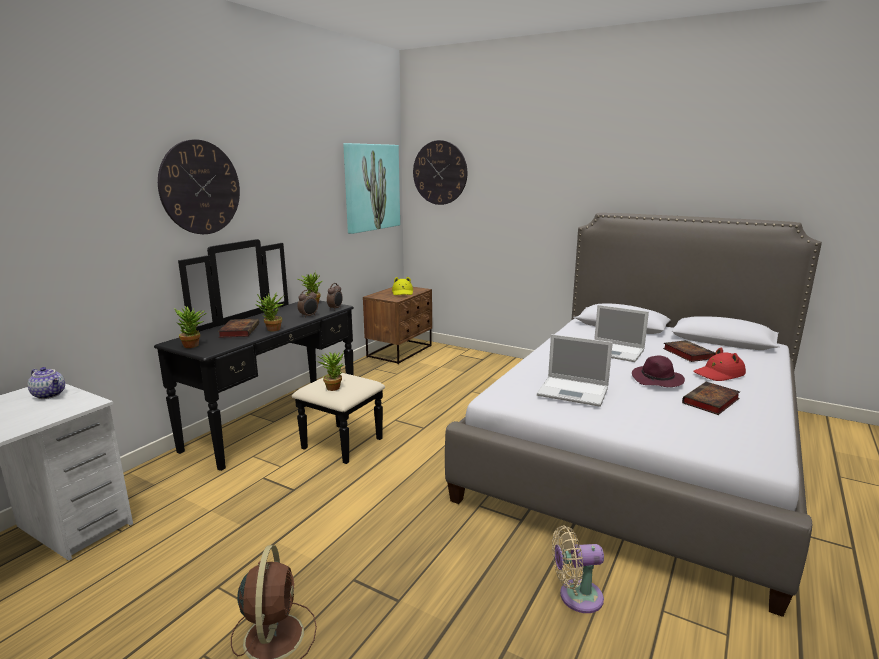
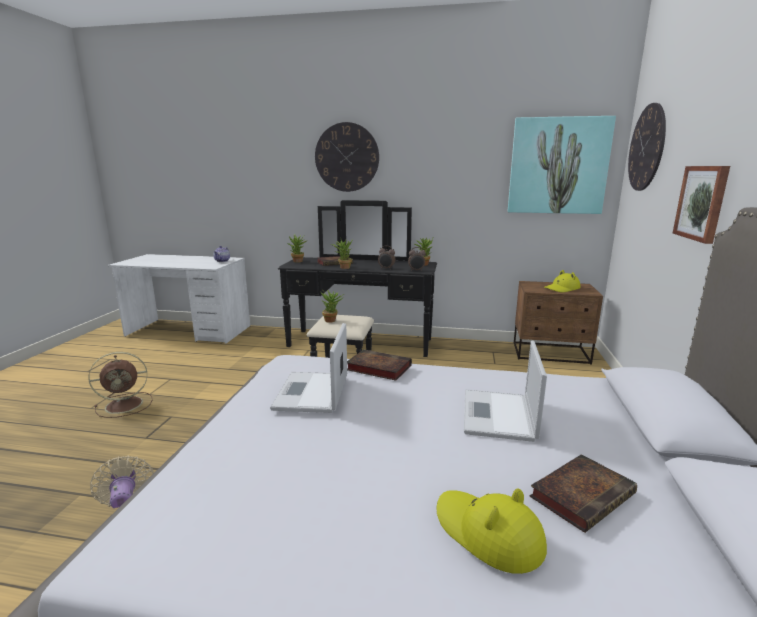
camera: 70 degrees right, 0 degrees up
purple hat [632,355,685,387] -> none
book [682,382,740,415] -> book moved to [347,349,412,381]
red hat [693,348,746,381] -> yellow hat [436,488,547,574]
none -> picture [673,166,730,244]

